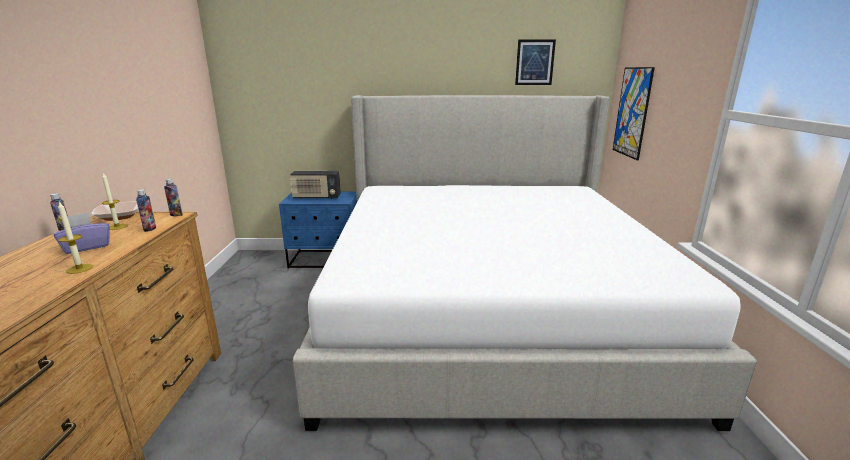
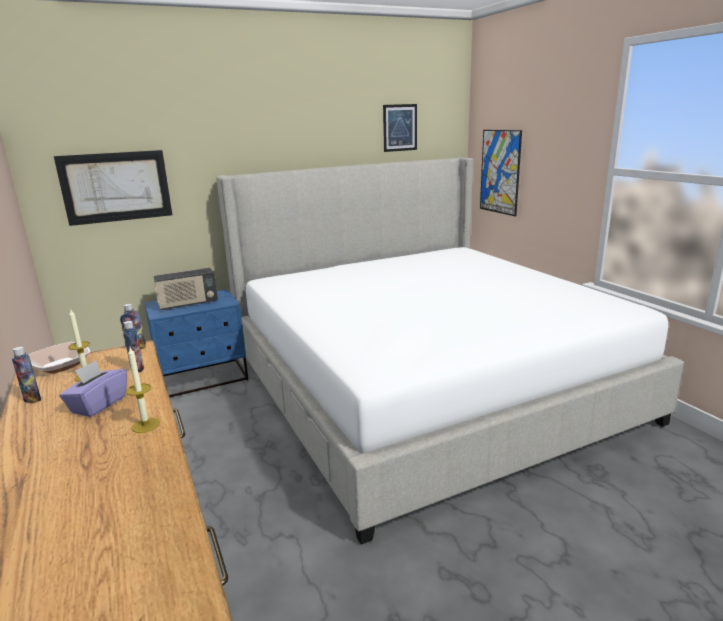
camera: 25 degrees left, 0 degrees up
none -> picture [54,150,172,226]

